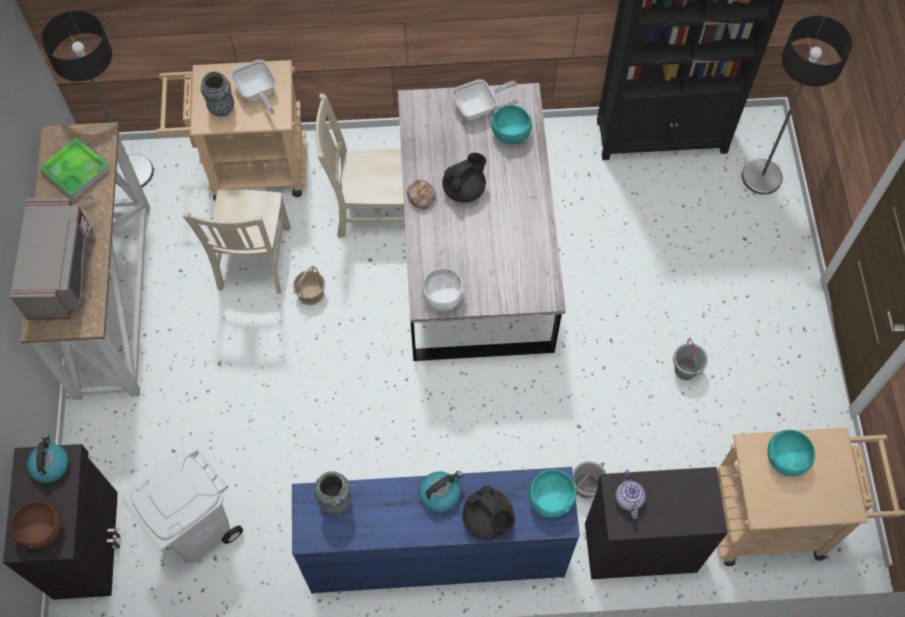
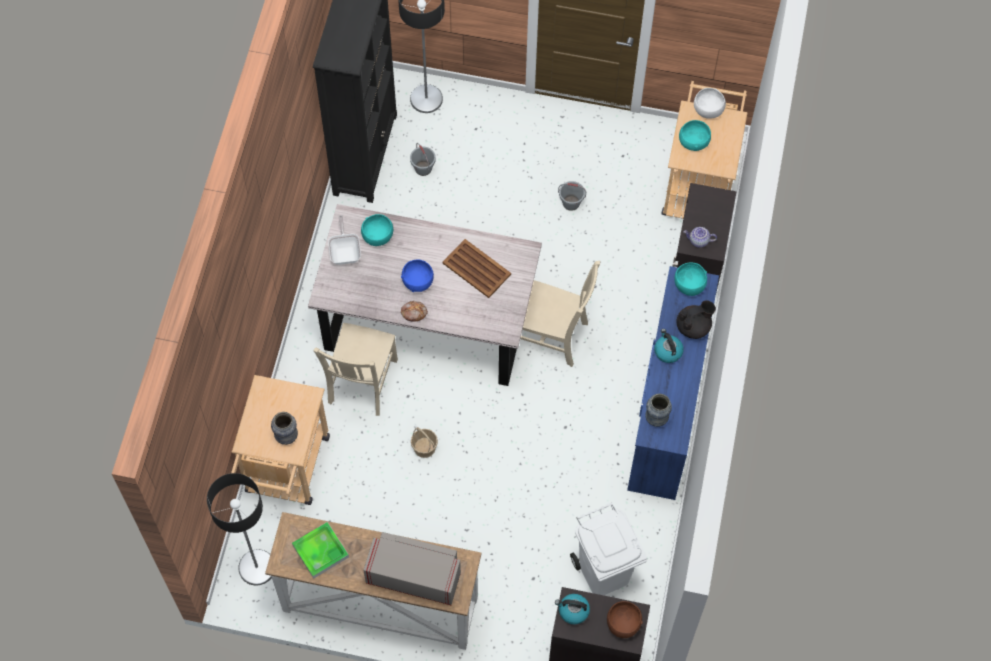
camera: 75 degrees left, 0 degrees up
beige chair [182,189,290,294] -> beige chair moved to [520,261,600,367]
frying pan [231,60,276,114] -> none
white bowl [422,268,465,312] -> white bowl moved to [694,88,726,119]
black teapot [442,153,486,203] -> blue bowl [401,259,434,292]
grey bucket [573,461,606,498] -> grey bucket moved to [410,143,436,176]
none -> brown tray [443,239,511,298]

